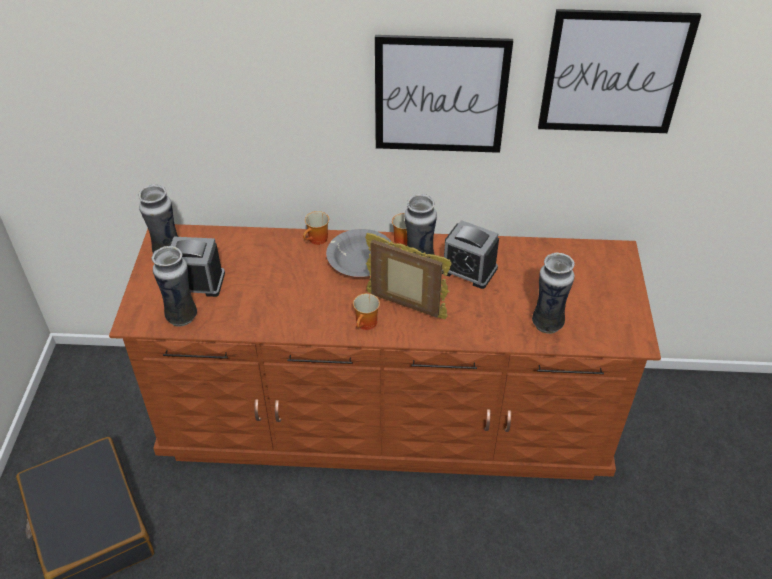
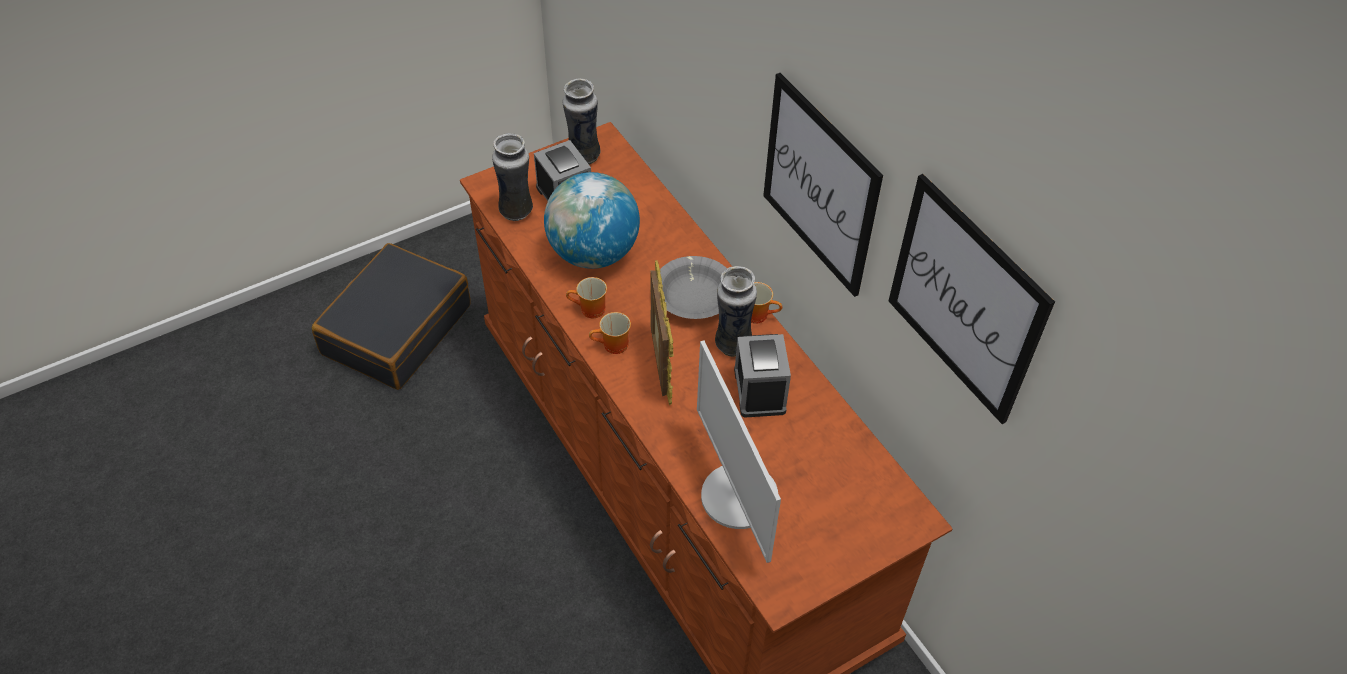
camera: 55 degrees right, 5 degrees up
mug [303,211,329,245] -> mug moved to [566,277,607,318]
vase [532,253,575,334] -> monitor [697,340,781,563]
none -> globe [544,172,640,269]

